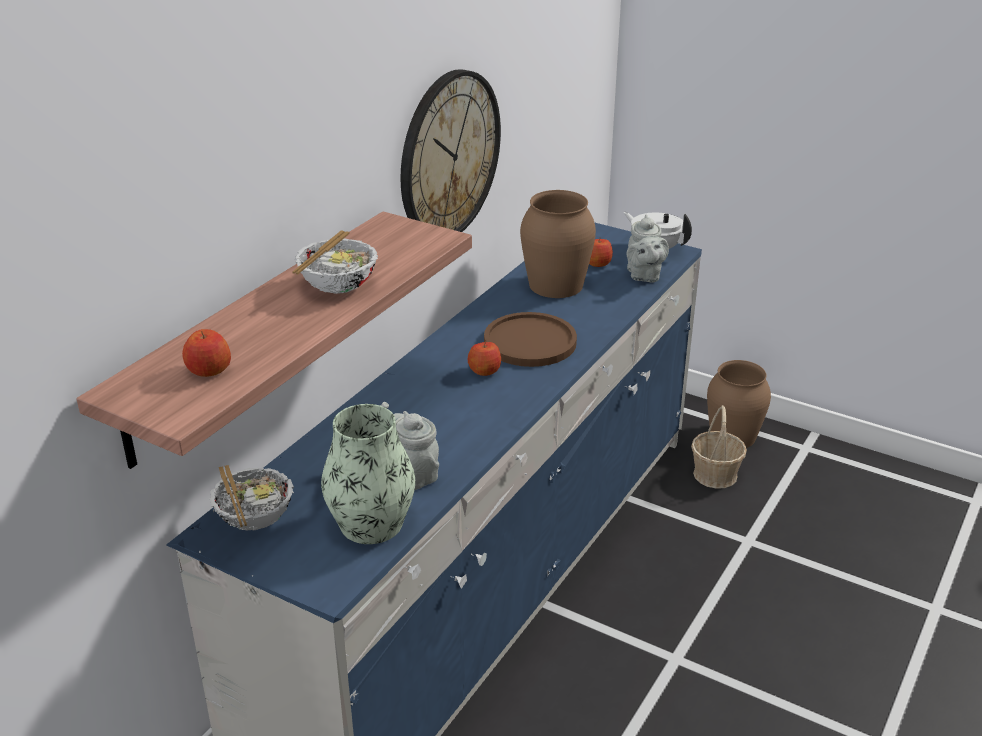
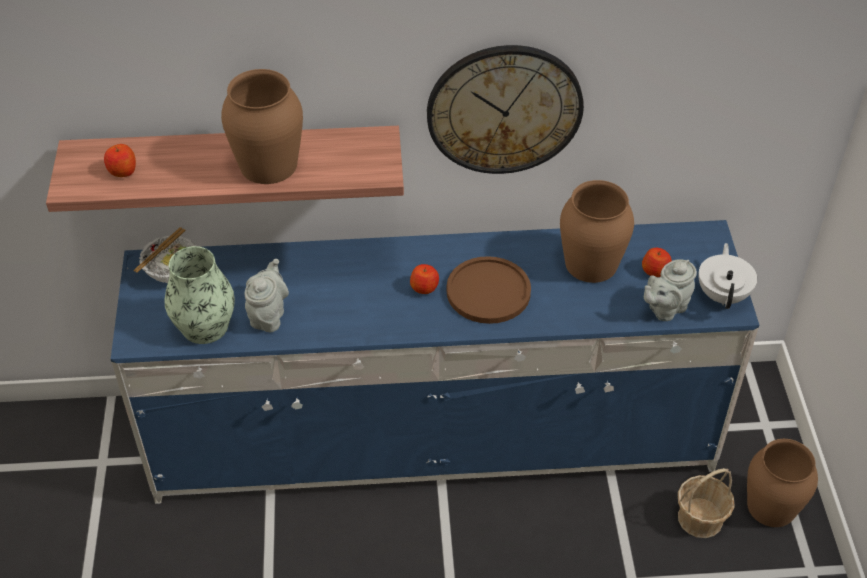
camera: 55 degrees right, 15 degrees up
bowl [292,230,378,294] -> brown vase [221,69,303,184]

